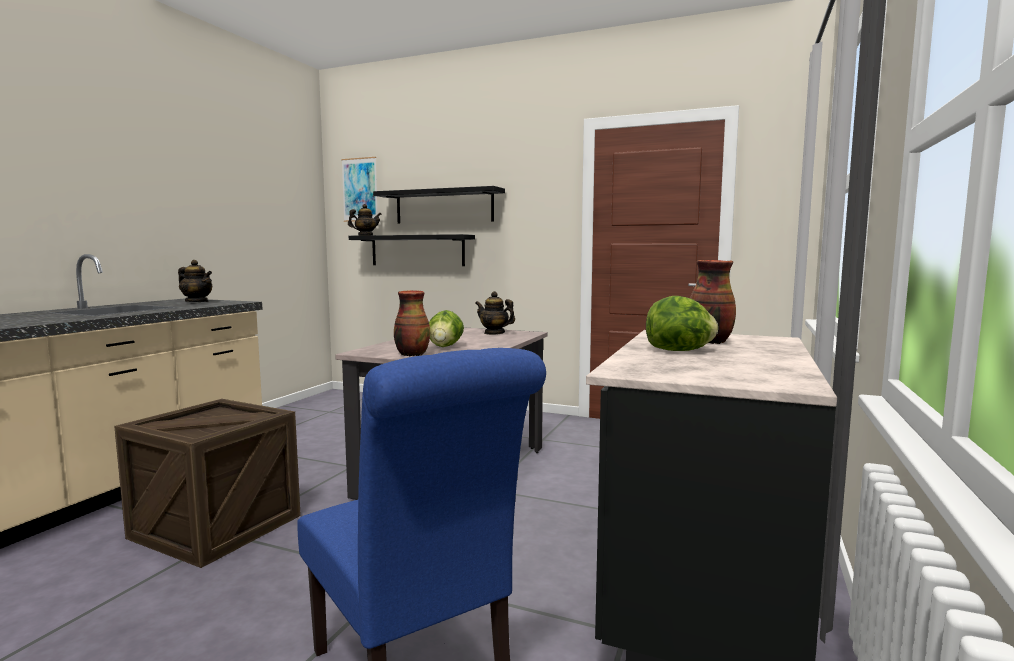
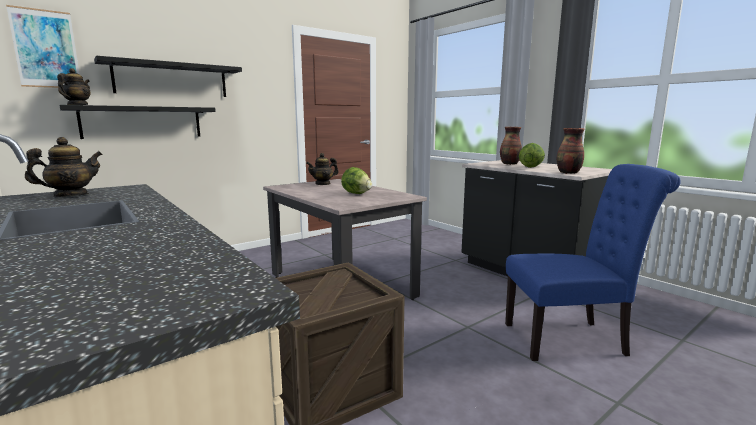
camera: 60 degrees left, 5 degrees up
vase [394,290,430,356] -> vase moved to [557,128,584,174]

